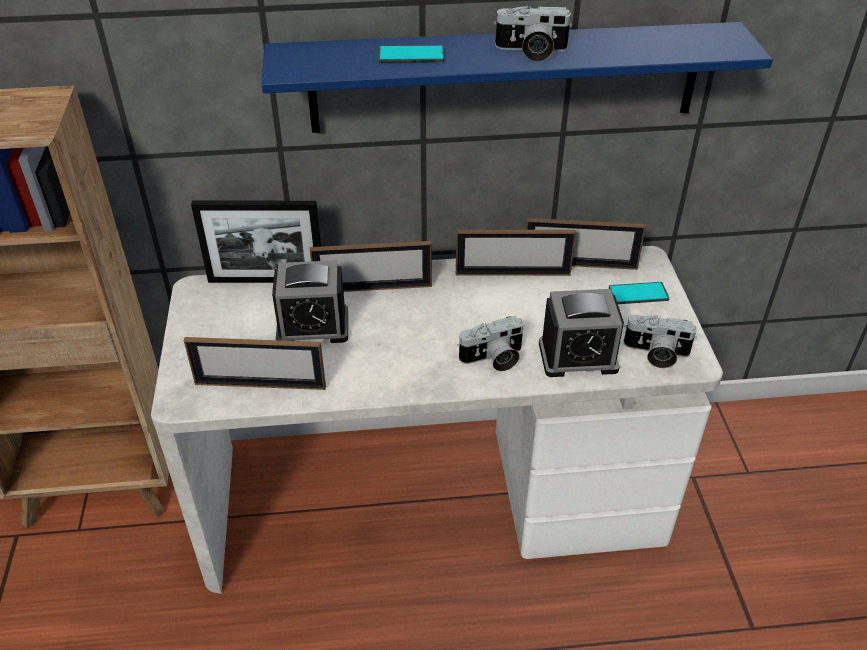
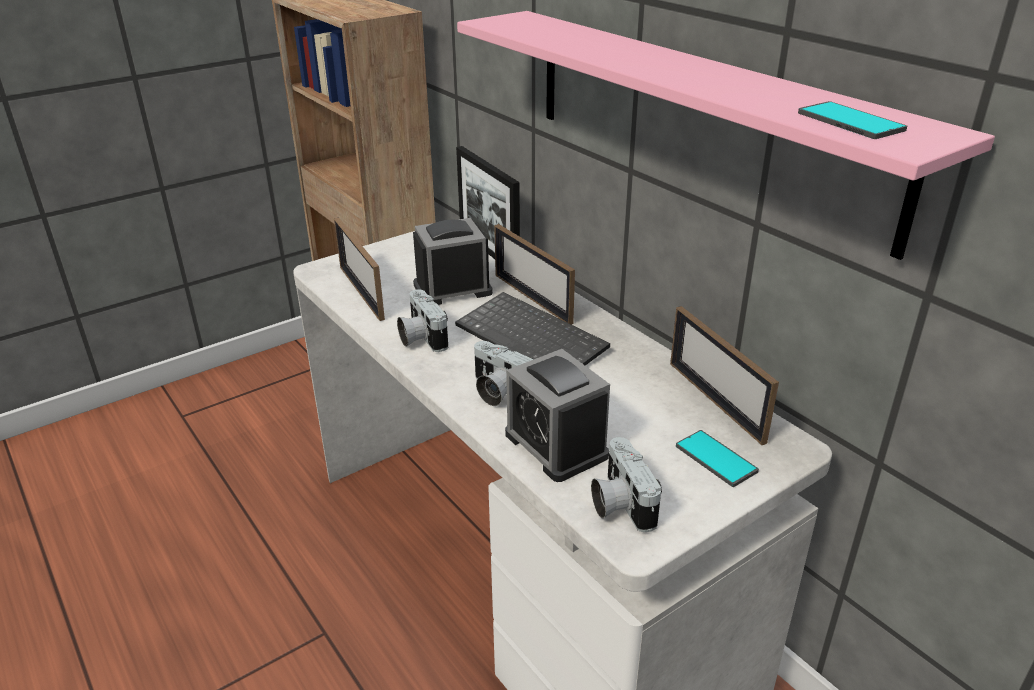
camera: 60 degrees right, 10 degrees down
blue shelf [261,22,773,133] -> pink shelf [457,11,995,260]
alarm clock [272,260,348,343] -> alarm clock turned 105 degrees clockwise [413,218,493,305]
phone [378,45,444,63] -> phone moved to [798,101,907,139]
picture frame [456,230,576,276] -> none
camera [494,6,572,62] -> camera moved to [397,289,448,352]
none -> keyboard [455,292,610,366]

